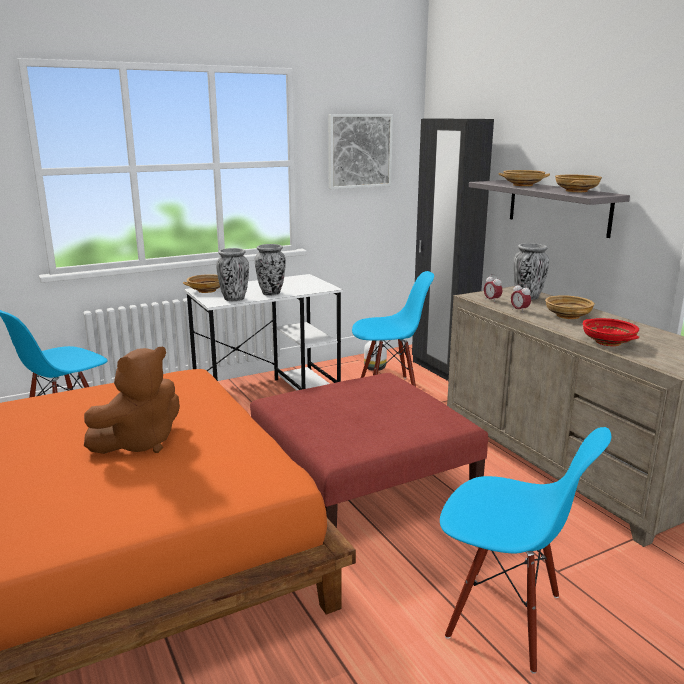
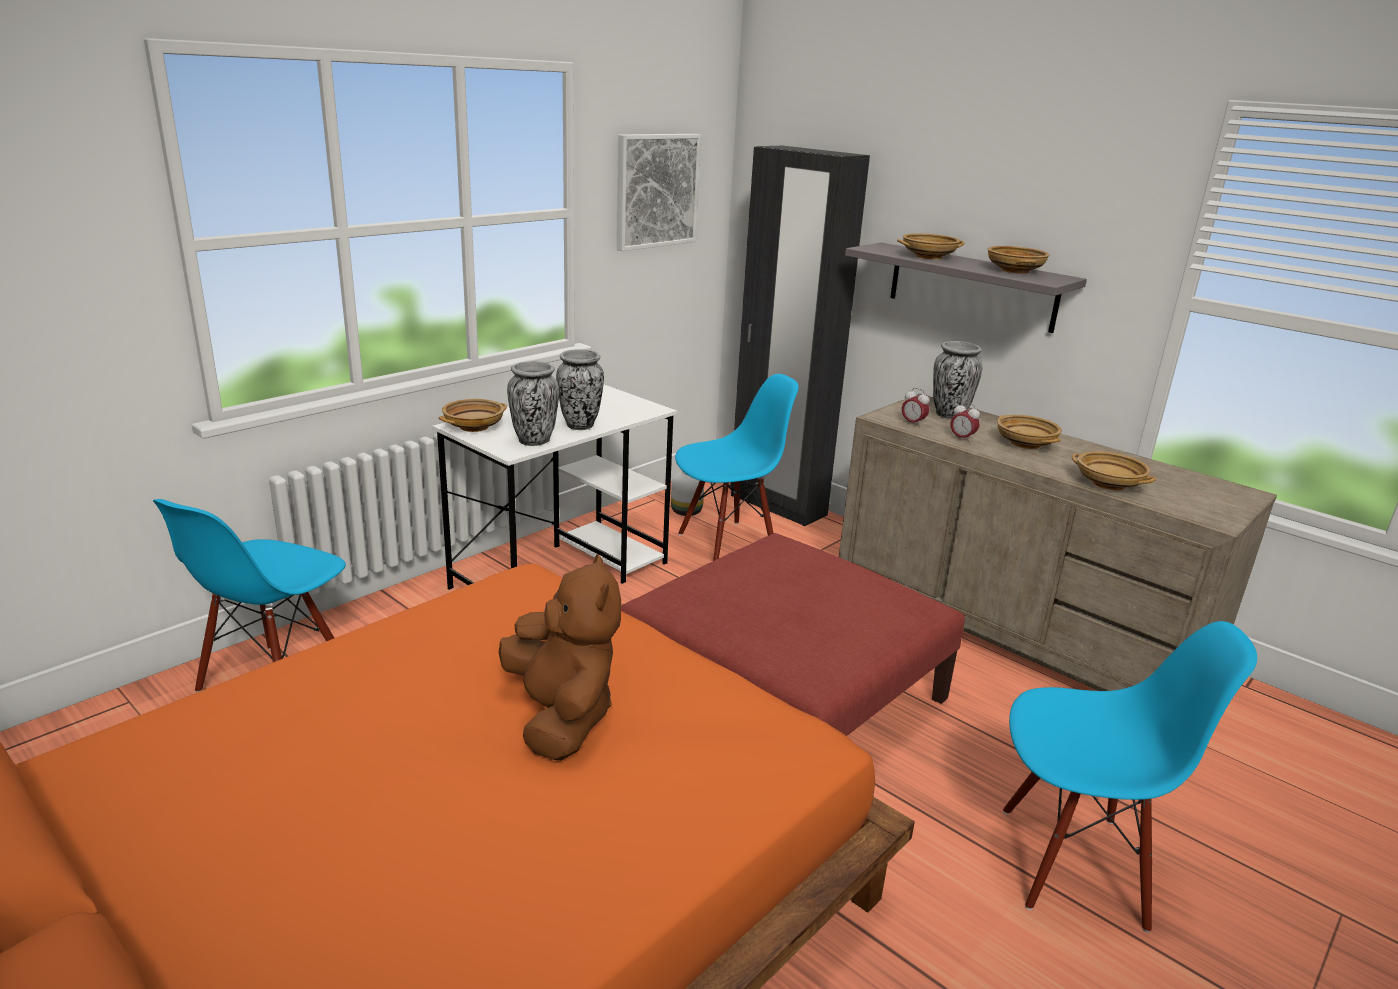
camera: 20 degrees left, 5 degrees up
brown plush toy [84,347,180,454] -> brown plush toy turned 45 degrees counterclockwise [499,554,621,761]
red bowl [582,318,639,346] -> beige bowl [1072,451,1156,490]

